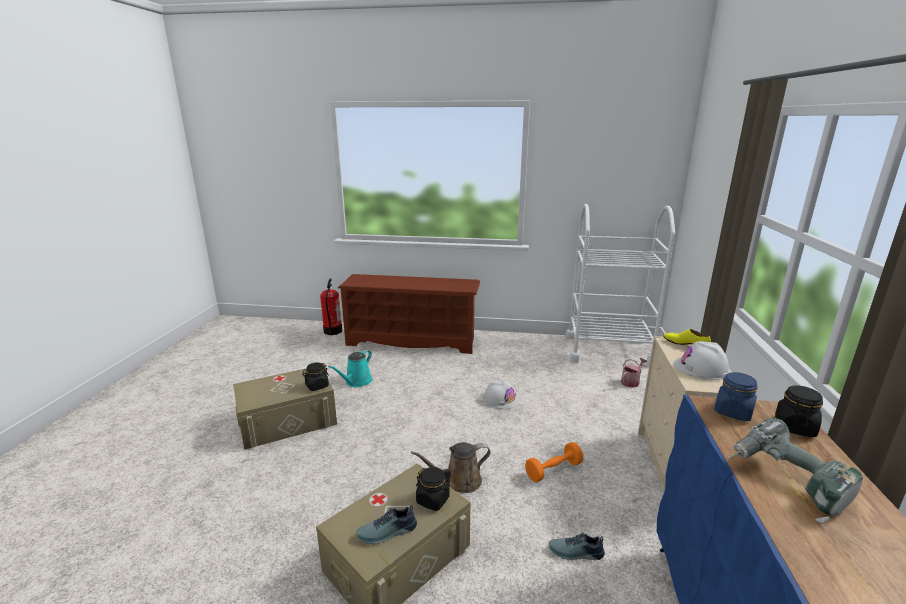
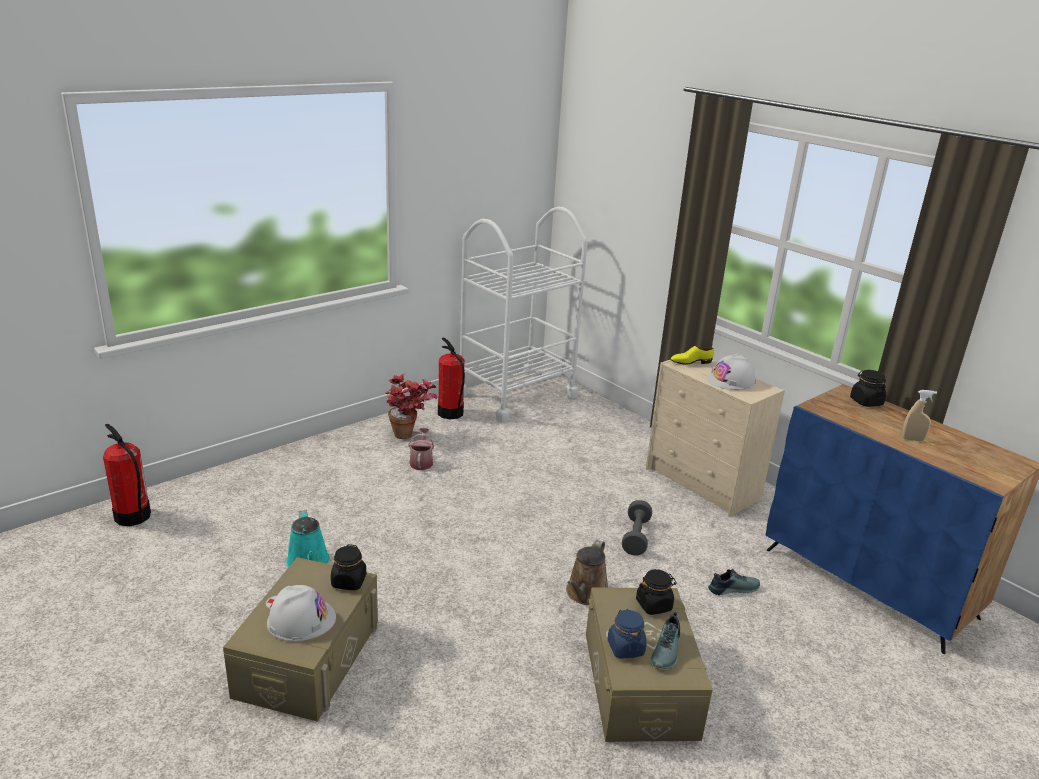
camera: 50 degrees left, 5 degrees up
brown shoe rack [338,274,480,354] -> none
white hard hat [483,378,519,409] -> white hard hat moved to [267,585,336,641]
orange dumbbell [525,442,583,482] -> grey dumbbell [622,500,652,555]
shoe [549,533,605,560] -> shoe turned 150 degrees counterclockwise [708,569,760,595]
watering can [621,358,647,388] -> watering can moved to [408,428,434,470]
blue jar [714,372,758,421] -> blue jar moved to [607,609,647,659]
power drill [727,418,863,524] -> beige spray bottle [902,390,937,441]
none -> potted plant [385,373,438,439]
none -> fire extinguisher [438,337,465,419]

